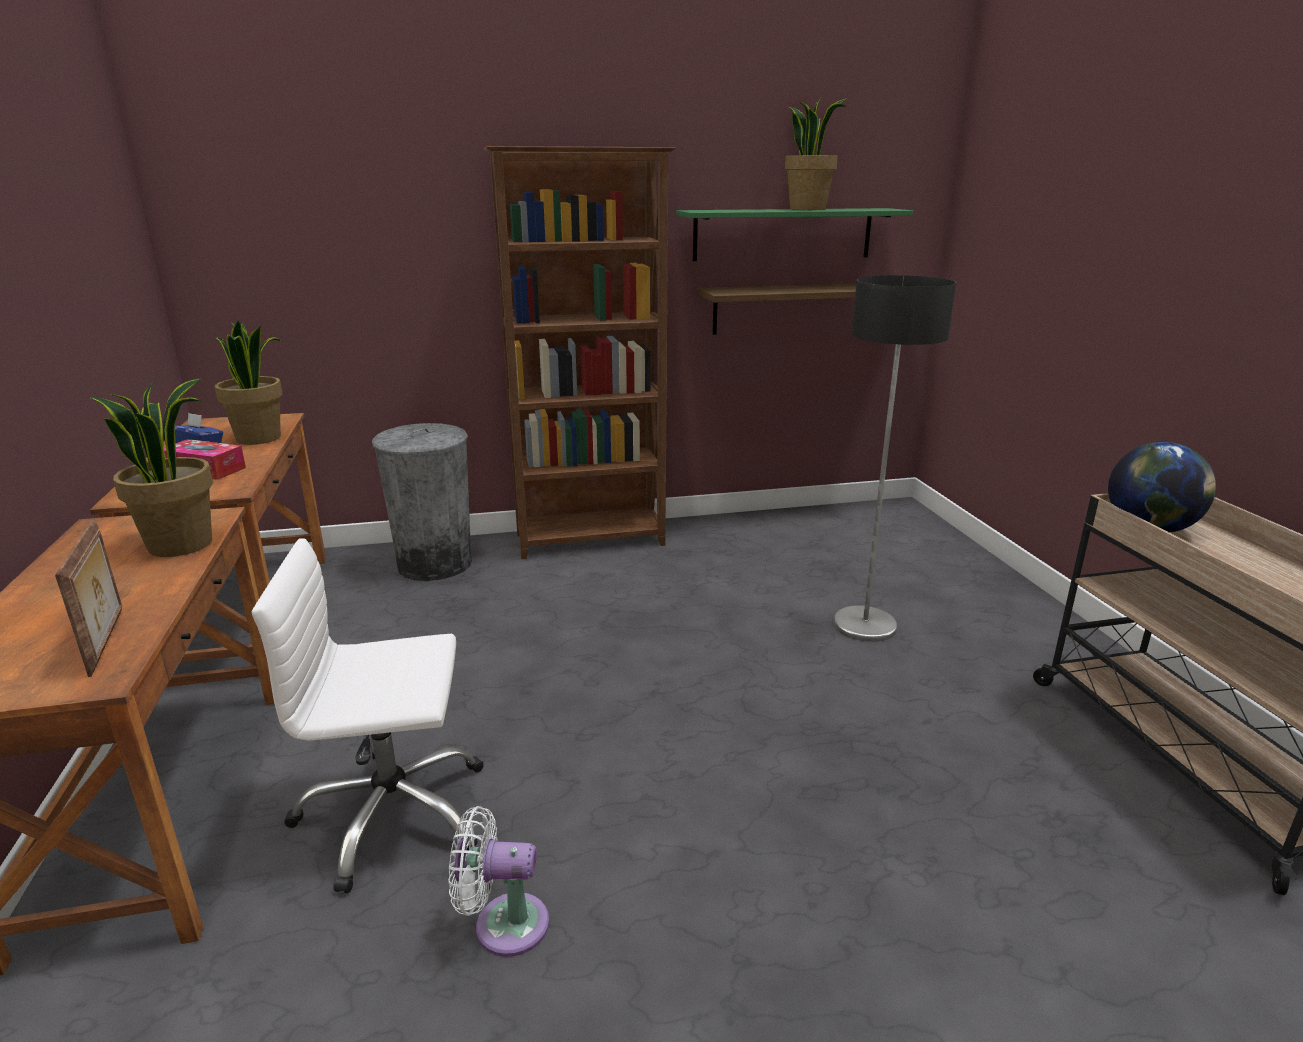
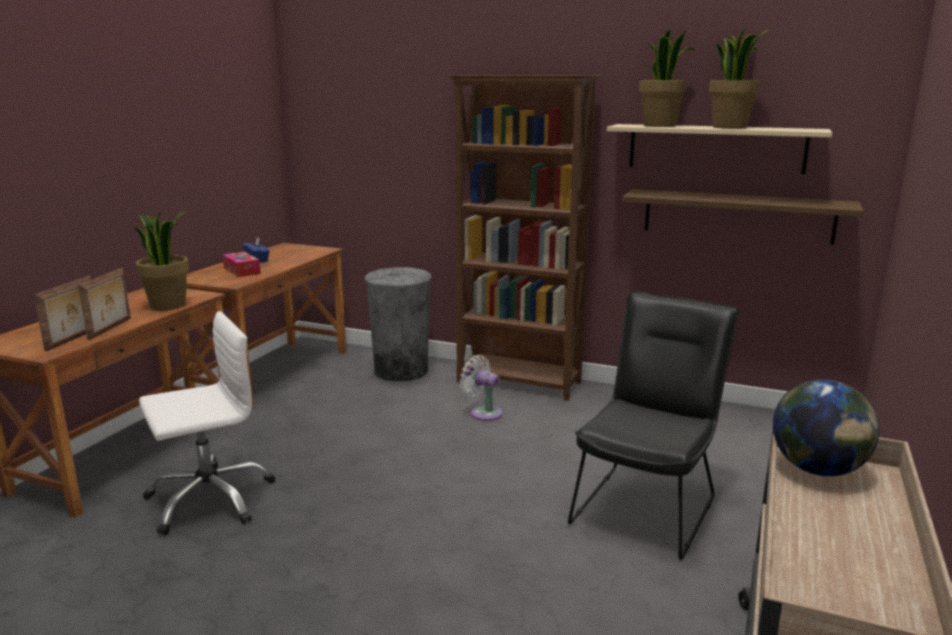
camera: 35 degrees right, 5 degrees down
potted plant [215,320,283,445] -> potted plant moved to [639,29,694,127]
white office chair [252,538,484,894] -> white office chair turned 120 degrees clockwise [139,311,275,535]
white fan [448,806,549,957] -> white fan moved to [460,355,503,421]
green shelf [676,208,913,261] -> beige shelf [607,124,832,174]
floor lamp [833,275,956,642] -> black chair [568,291,739,560]
none -> picture frame [78,268,131,340]

